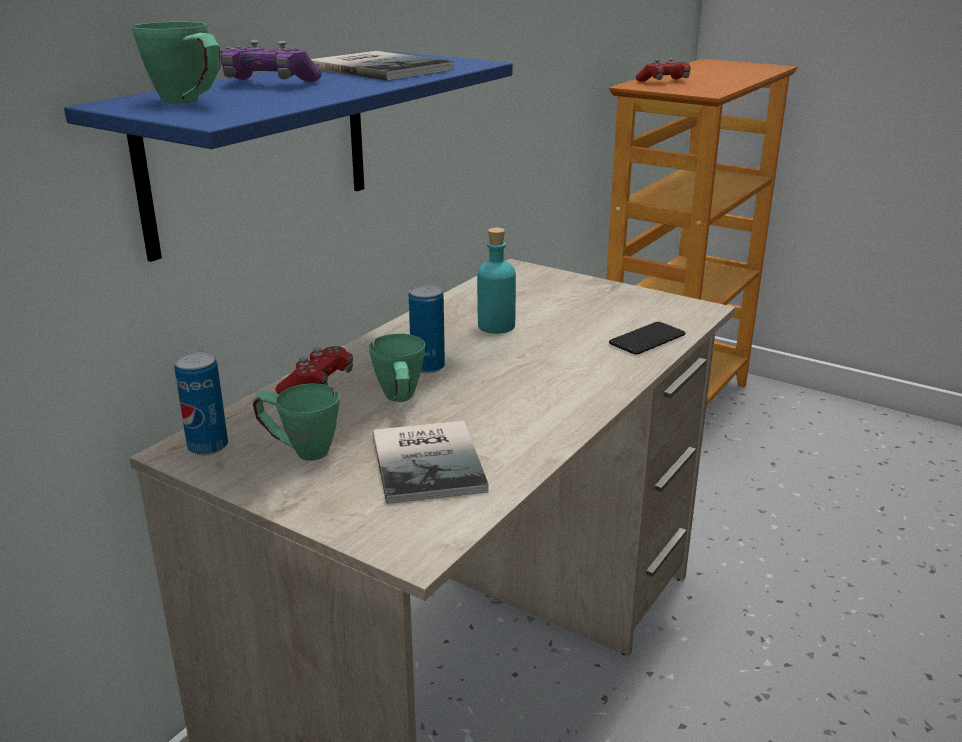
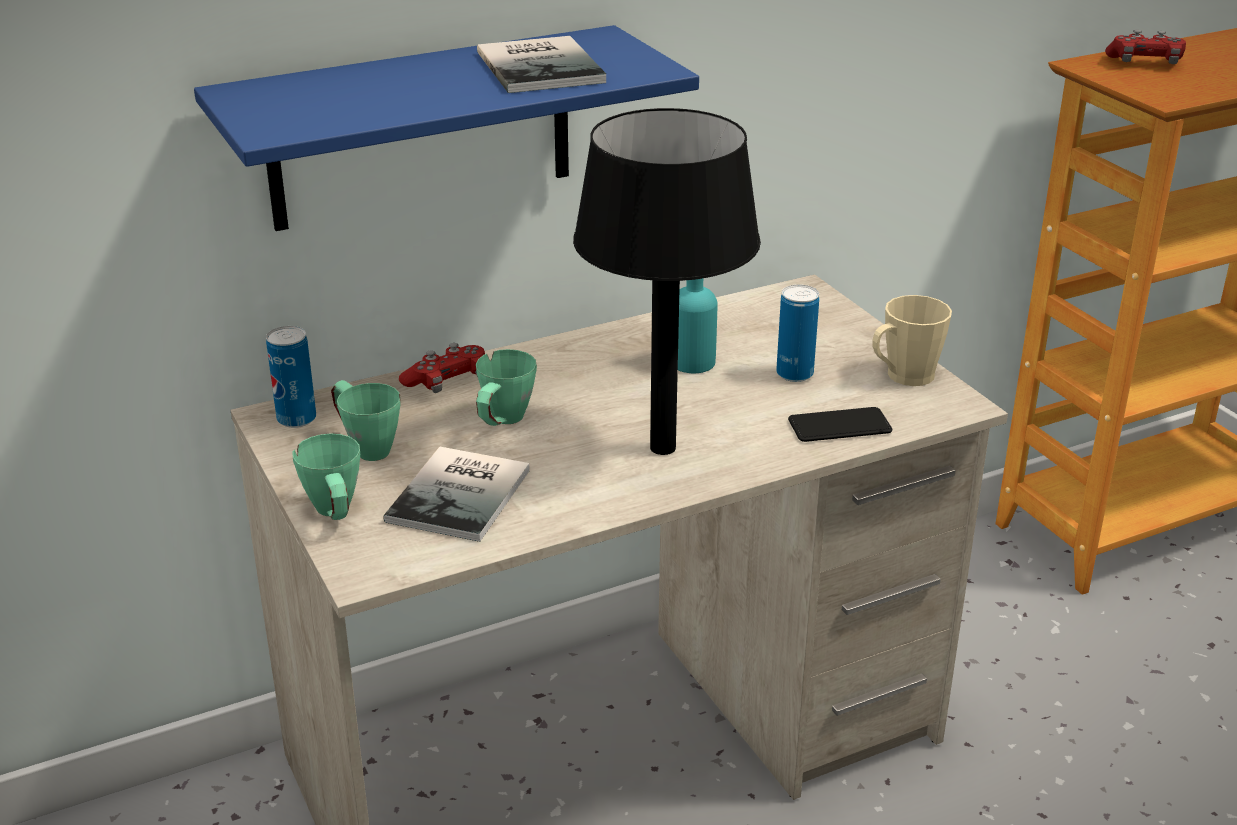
camera: 30 degrees right, 5 degrees up
green mug [132,21,221,104] -> green mug moved to [293,433,360,520]
purple game controller [220,40,322,82] -> none
can [409,284,445,373] -> can moved to [776,284,819,382]
none -> black table lamp [573,108,761,455]
none -> beige mug [872,295,952,386]

